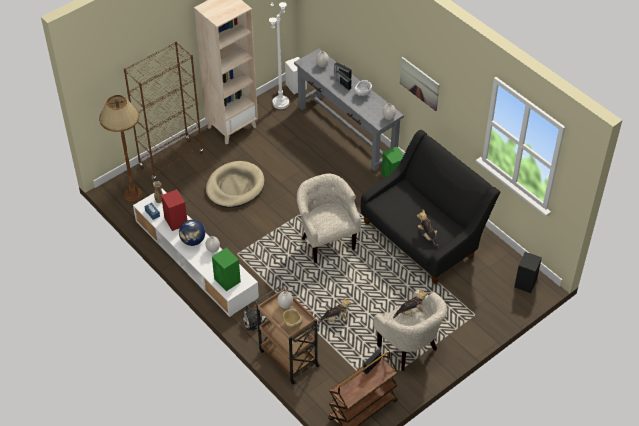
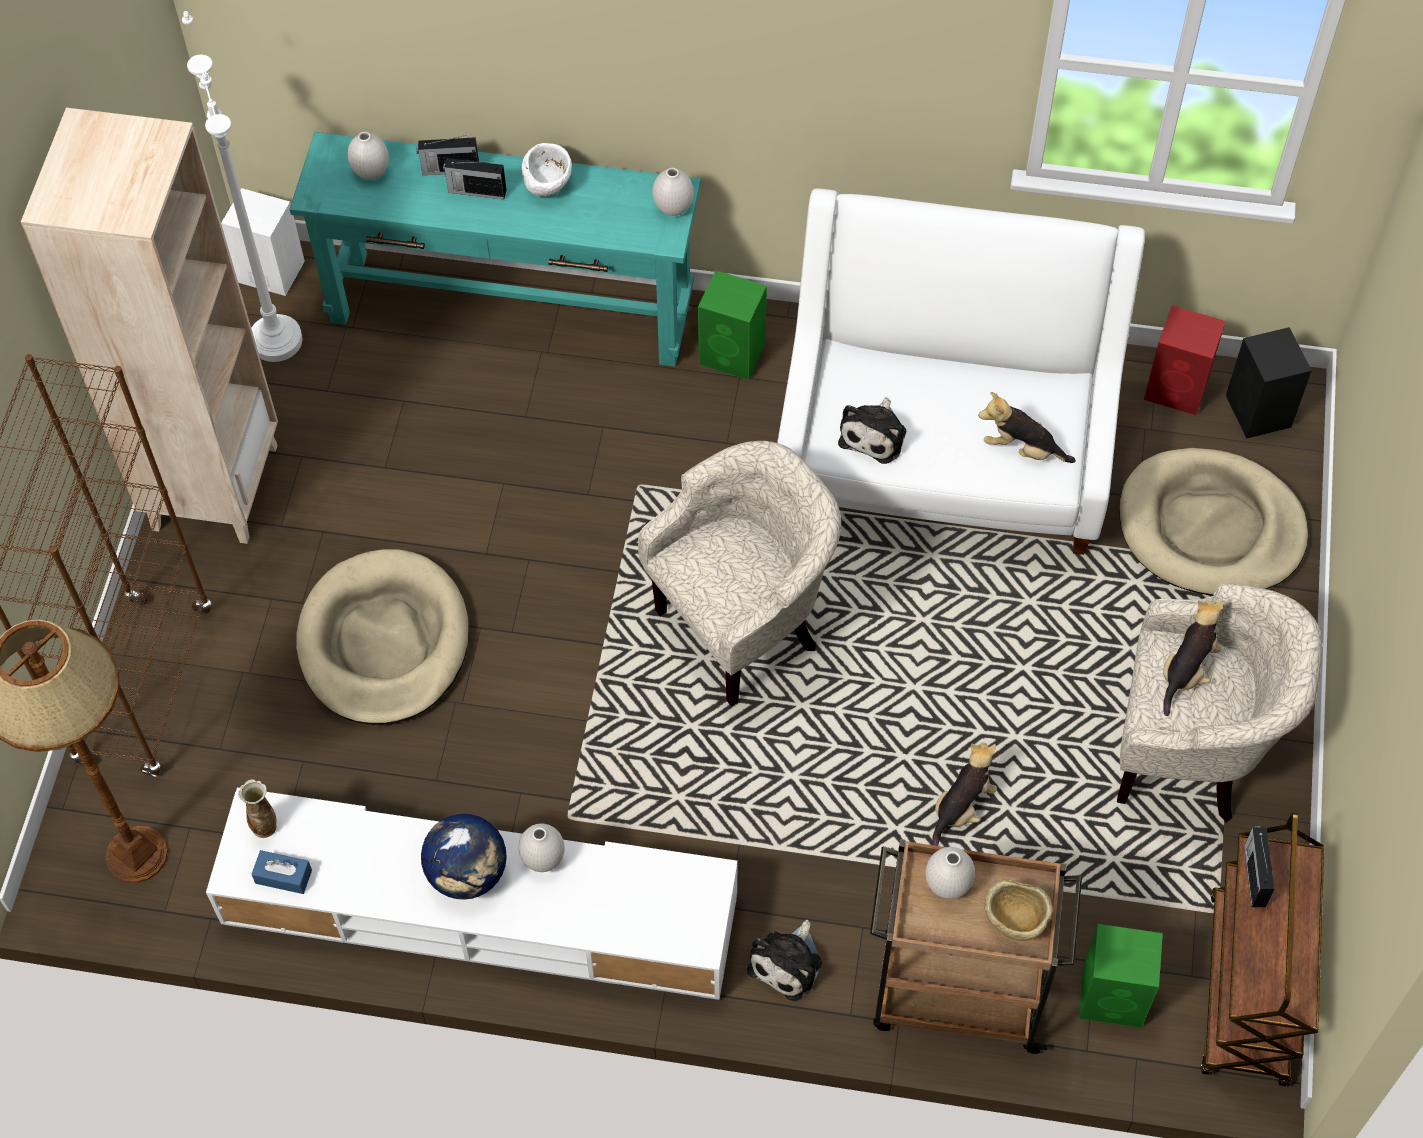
camera: 40 degrees left, 10 degrees up
red speaker [161,189,187,231] -> red speaker moved to [1144,305,1226,415]
green speaker [212,248,241,291] -> green speaker moved to [1079,924,1163,1028]
grey console table [294,48,404,171] -> turquoise console table [289,132,701,366]
beige armchair [297,174,361,263] -> beige armchair turned 120 degrees clockwise [638,441,841,706]
black sofa [361,130,500,284] -> white sofa [777,189,1145,555]
picture [400,57,440,111] -> none
none -> plush toy [838,397,906,464]
none -> beige dog bed [1119,448,1308,596]

